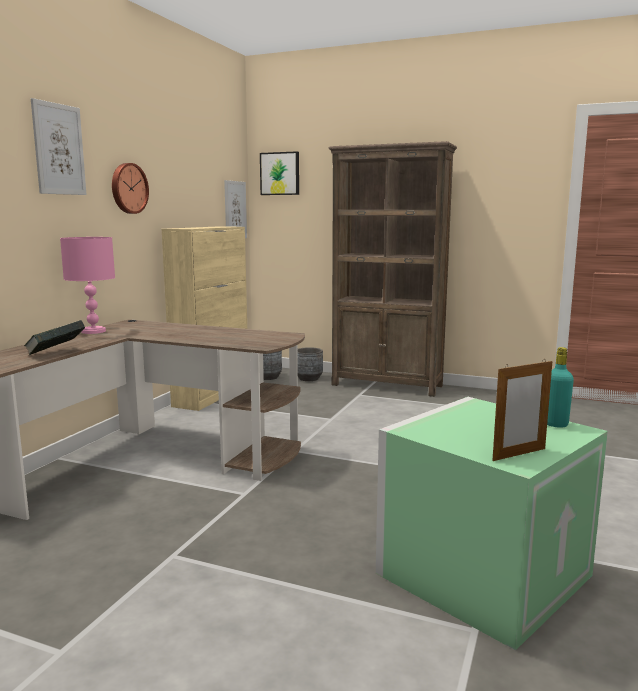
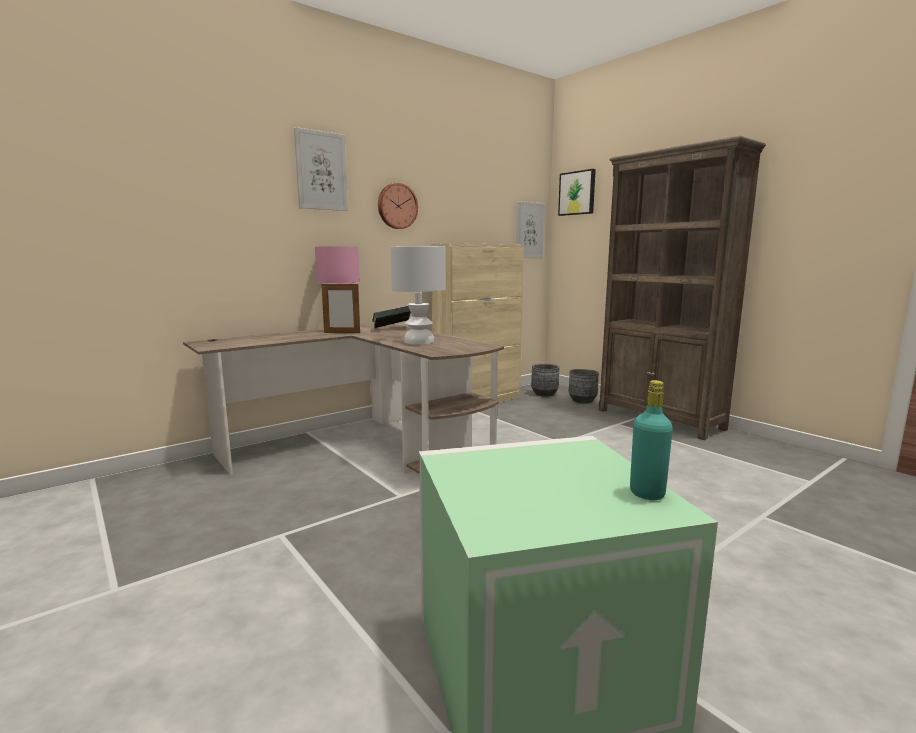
camera: 30 degrees right, 0 degrees up
book [24,320,85,355] -> book moved to [372,306,411,329]
picture frame [492,359,552,461] -> picture frame moved to [321,282,360,333]
none -> white table lamp [391,246,446,344]

